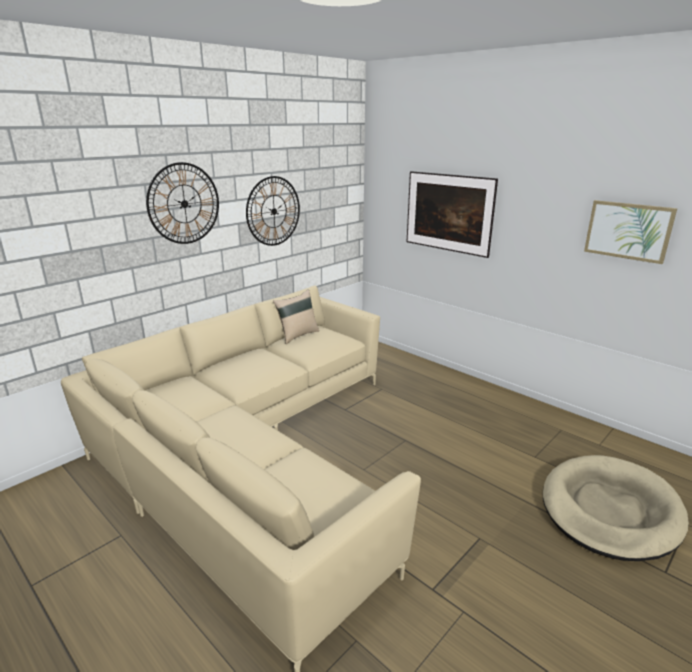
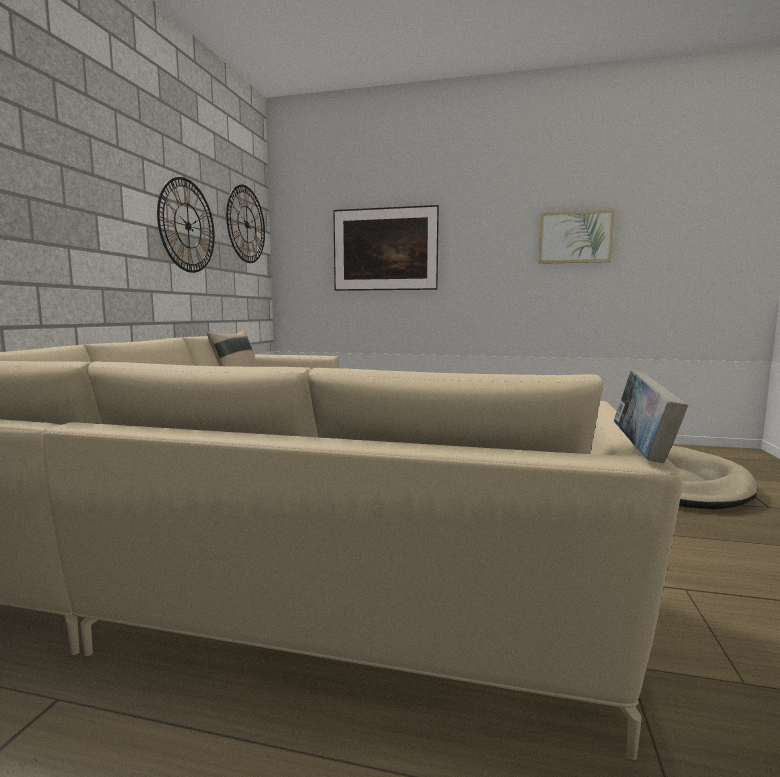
camera: 30 degrees left, 15 degrees down
wall clock [146,162,219,244] -> wall clock moved to [226,185,265,263]
none -> book [614,371,688,463]

